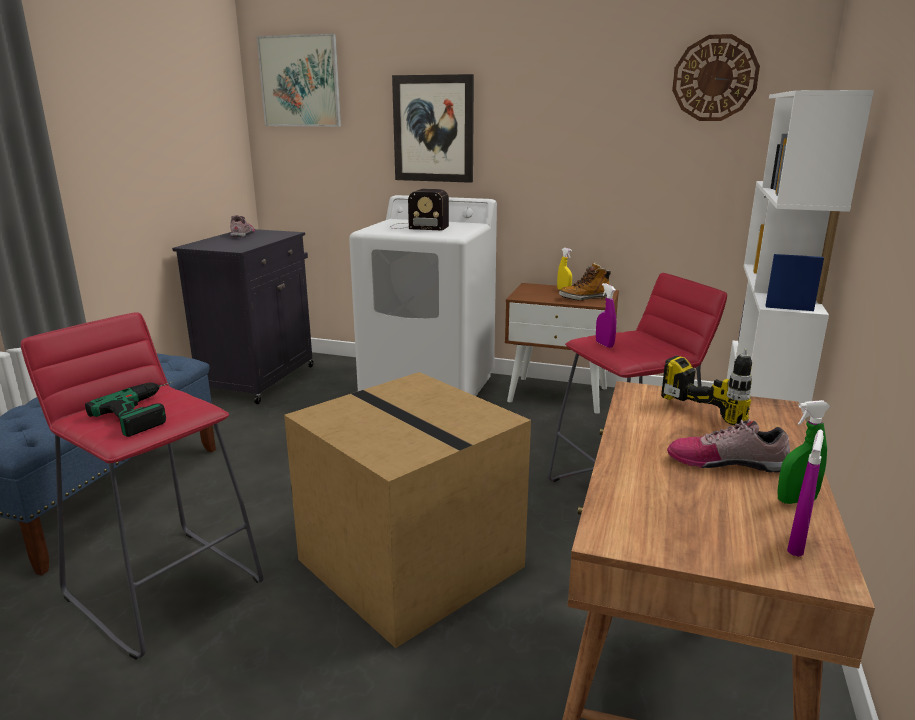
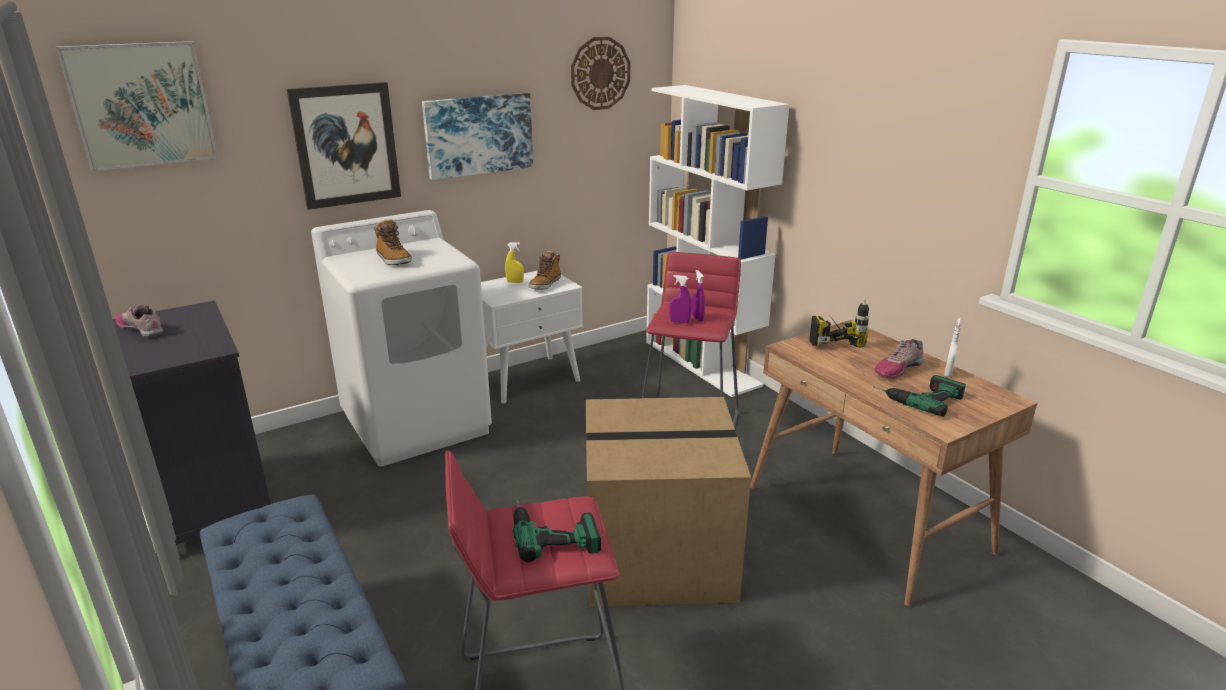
camera: 50 degrees left, 5 degrees up
radio [392,189,449,231] -> boot [374,219,412,265]
brown nightstand [505,283,619,414] -> white nightstand [481,271,583,403]
green spray bottle [777,400,831,504] -> white spray bottle [944,318,961,377]
purple spray bottle [787,430,824,557] -> purple spray bottle moved to [691,270,705,322]
none -> picture [422,93,533,180]
none -> power drill [873,375,966,417]

